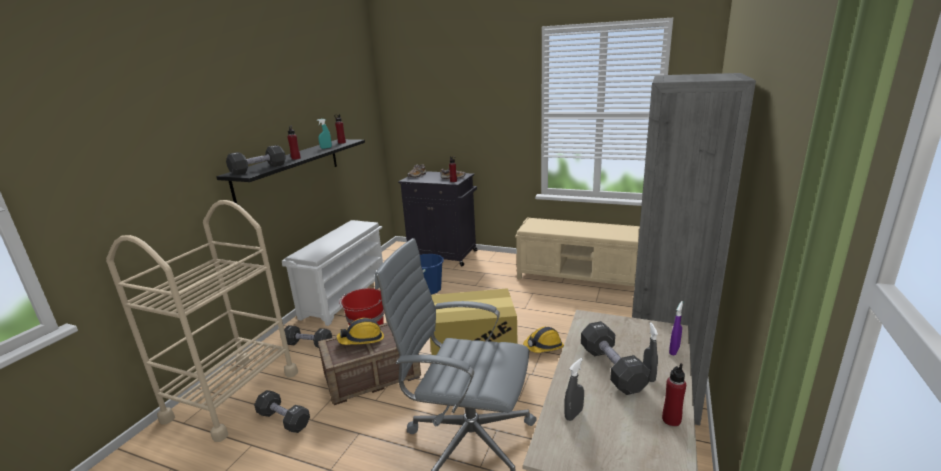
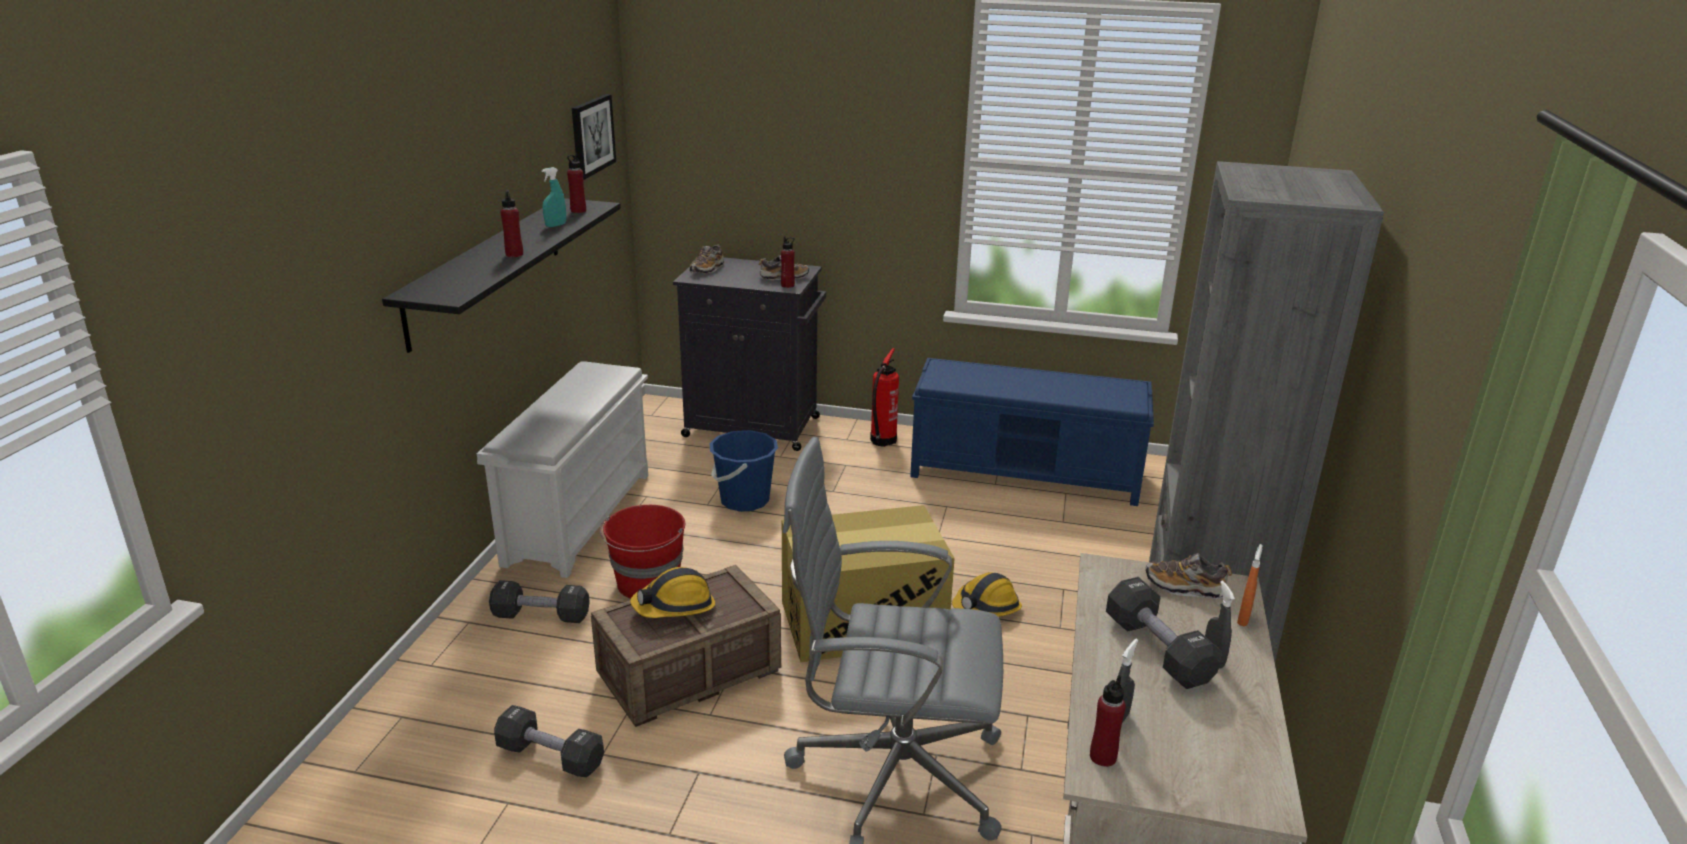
camera: 10 degrees left, 5 degrees up
beige cart [106,200,298,442] -> none
black dumbbell [226,145,286,175] -> none
beige bench [515,218,640,286] -> blue bench [910,358,1154,506]
red bottle [662,363,686,426] -> red bottle moved to [1090,675,1126,767]
purple spray bottle [669,301,683,356] -> orange spray bottle [1237,544,1263,626]
none -> picture [572,94,616,180]
none -> fire extinguisher [870,348,899,447]
none -> shoe [1145,553,1232,599]

